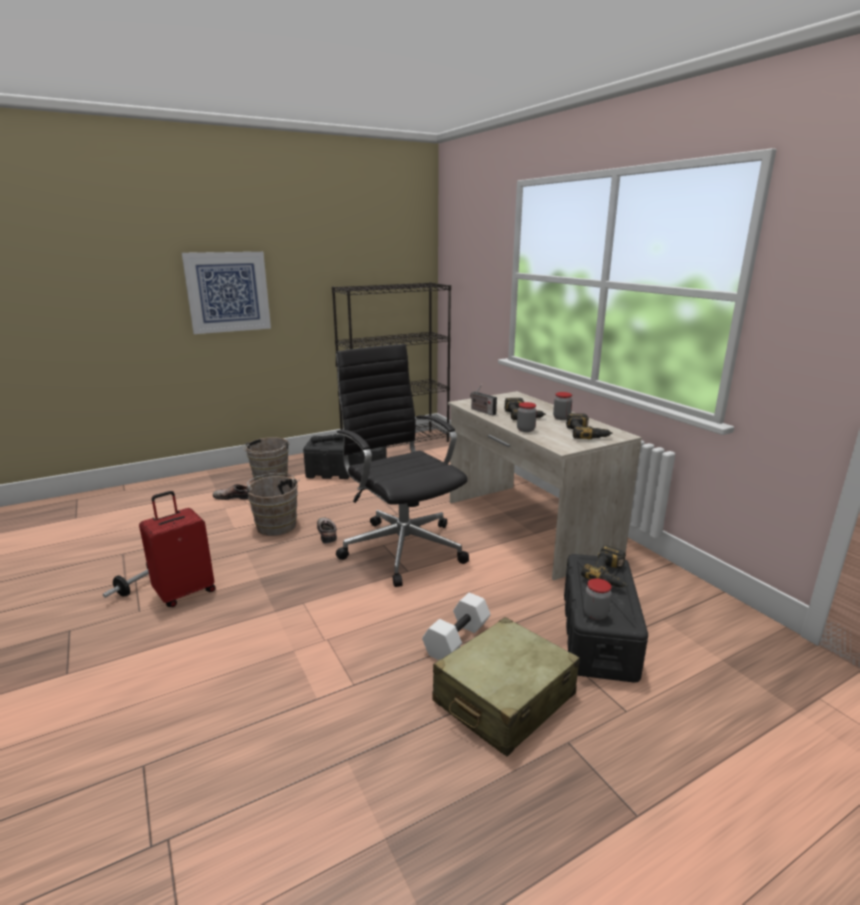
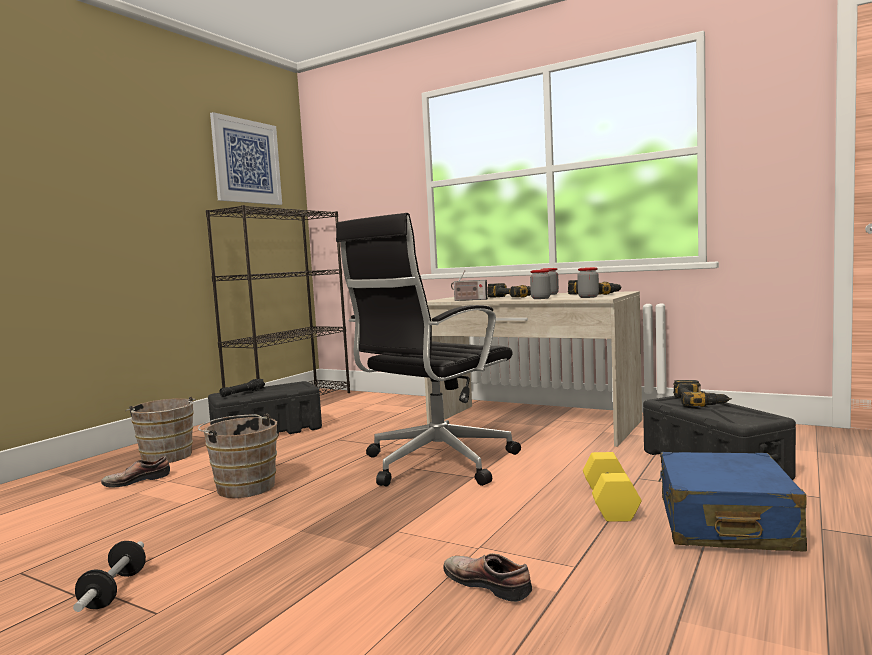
camera: 30 degrees left, 15 degrees down
red suitcase [139,491,216,607] -> none
picture [182,252,271,334] -> picture moved to [210,112,282,205]
shoe [317,517,337,543] -> shoe moved to [443,553,532,602]
black office chair [336,344,469,587] -> black office chair turned 75 degrees counterclockwise [336,213,521,486]
white dumbbell [422,593,491,660] -> yellow dumbbell [583,452,641,522]
beige suitcase [432,617,579,757] -> blue suitcase [658,452,807,551]
jar [584,578,611,620] -> jar moved to [577,267,599,298]

